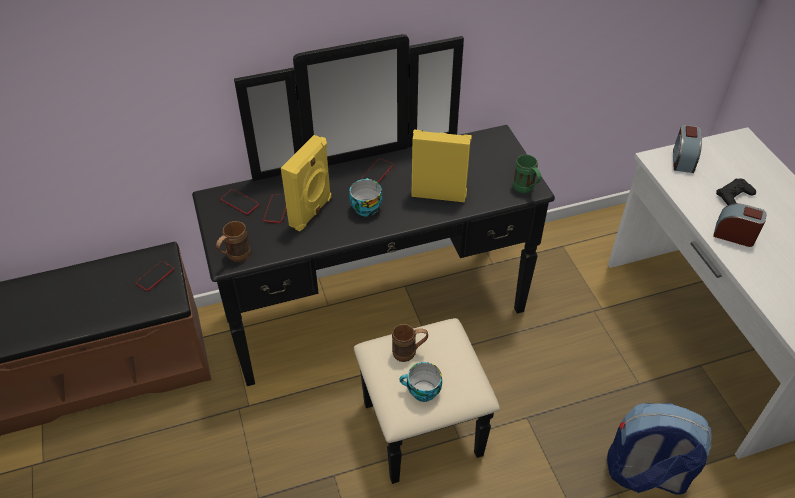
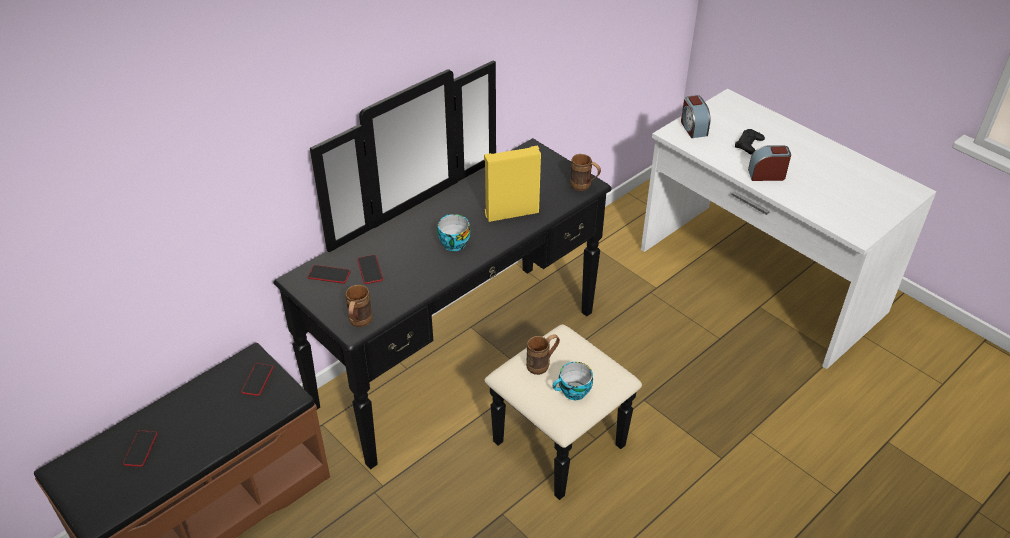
camera: 25 degrees left, 5 degrees down
yellow speaker [281,135,332,231] -> none
phone [361,159,393,183] -> phone moved to [123,430,158,467]
green mug [513,154,541,193] -> brown mug [570,154,601,191]
backpack [607,403,712,495] -> none

